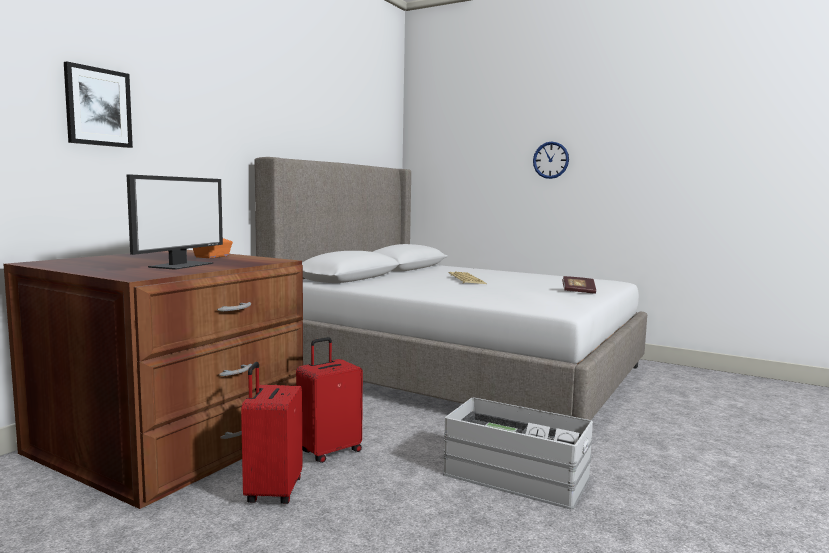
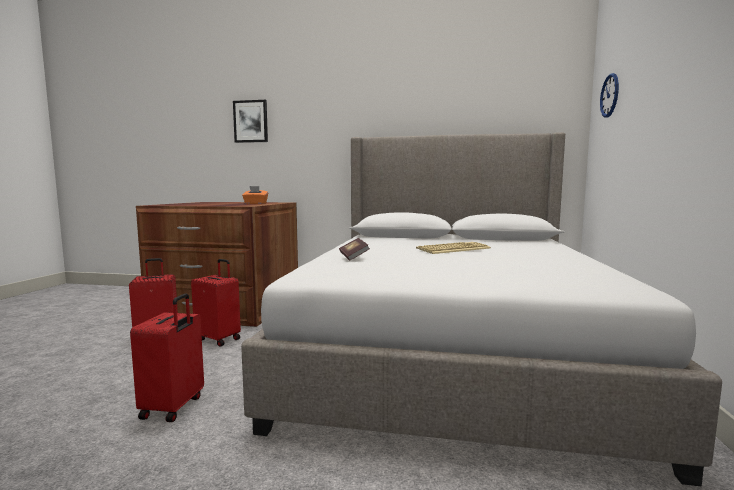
camera: 70 degrees right, 0 degrees up
monitor [127,174,223,270] -> none
grey storage box [443,398,593,509] -> red suitcase [130,293,204,422]
wall clock [533,141,569,179] -> wall clock moved to [600,73,619,118]
book [562,276,596,294] -> book moved to [339,238,370,260]

